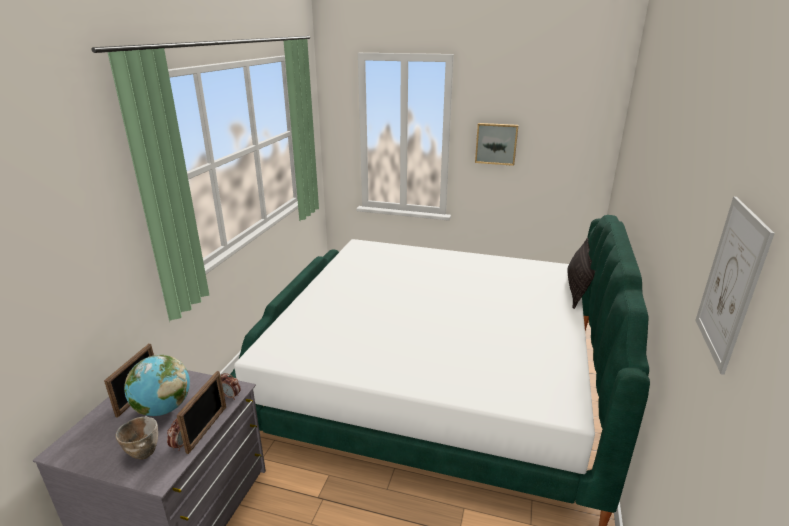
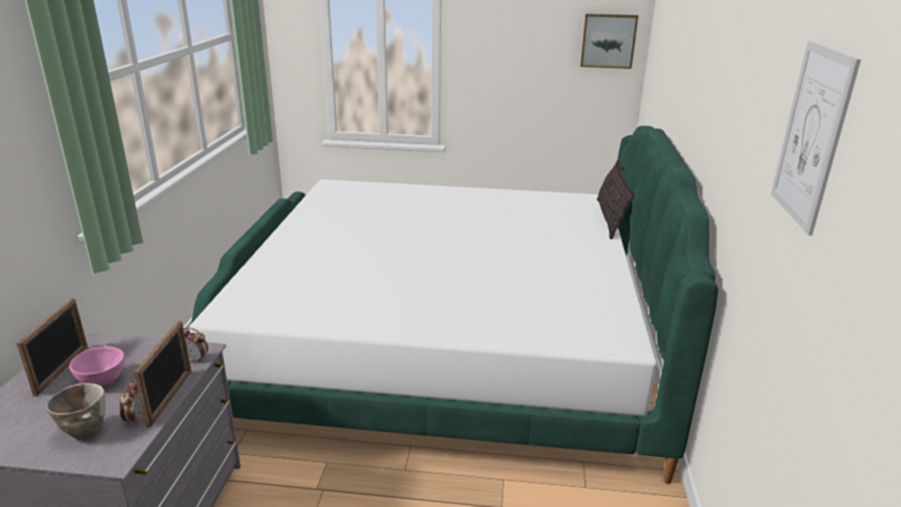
camera: 10 degrees left, 0 degrees up
globe [124,355,190,416] -> pink bowl [69,346,124,387]
picture [475,123,519,166] -> picture moved to [580,14,638,69]

